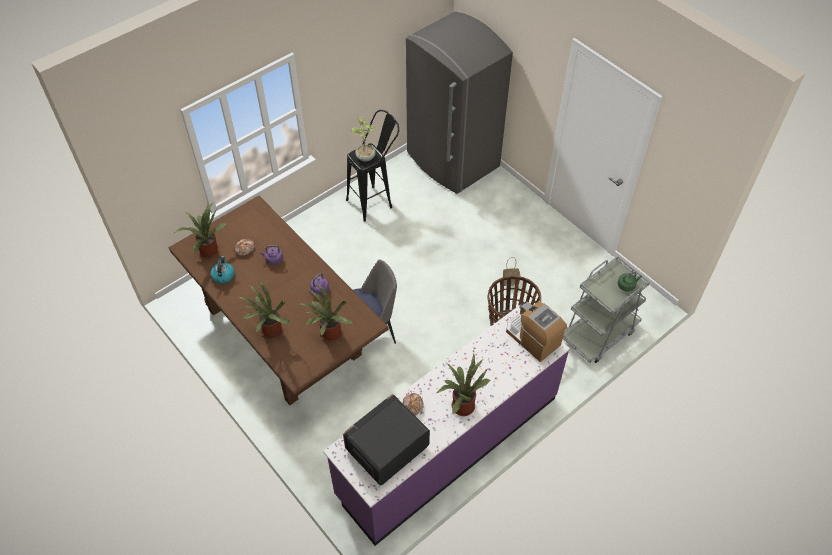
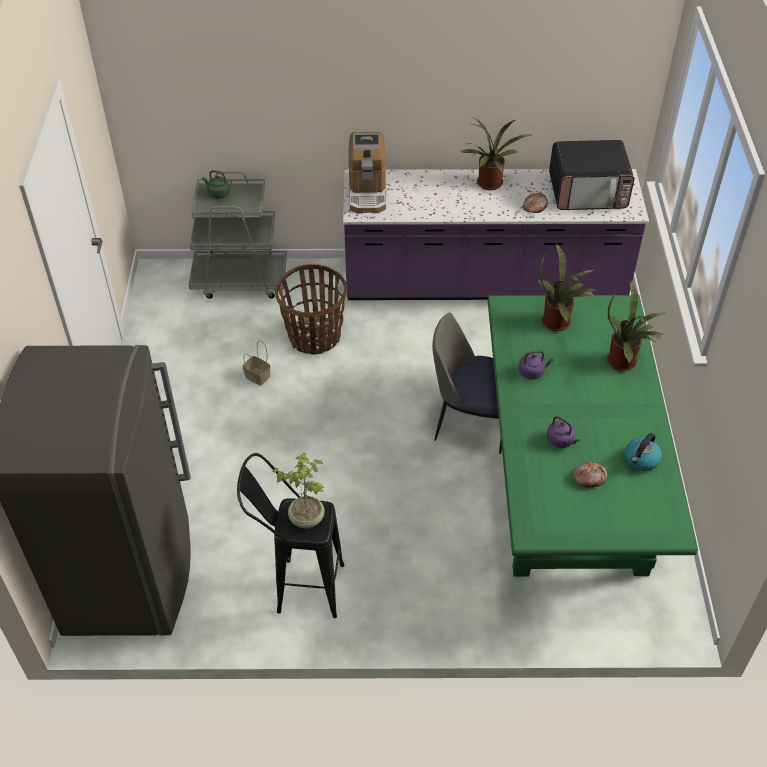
camera: 140 degrees left, 5 degrees down
brown dining table [169,196,388,405] -> green dining table [488,295,698,576]
potted plant [173,202,226,259] -> none

